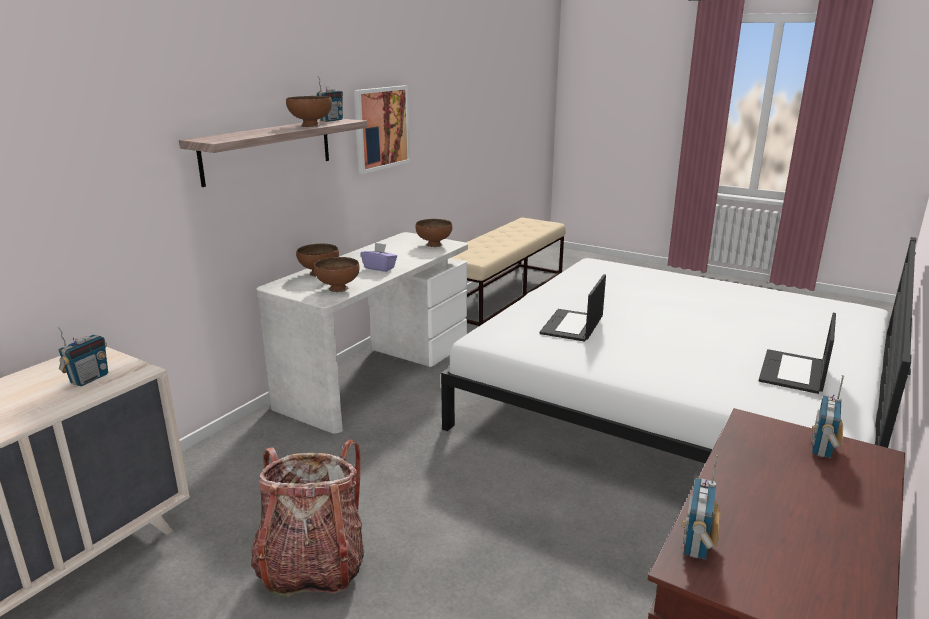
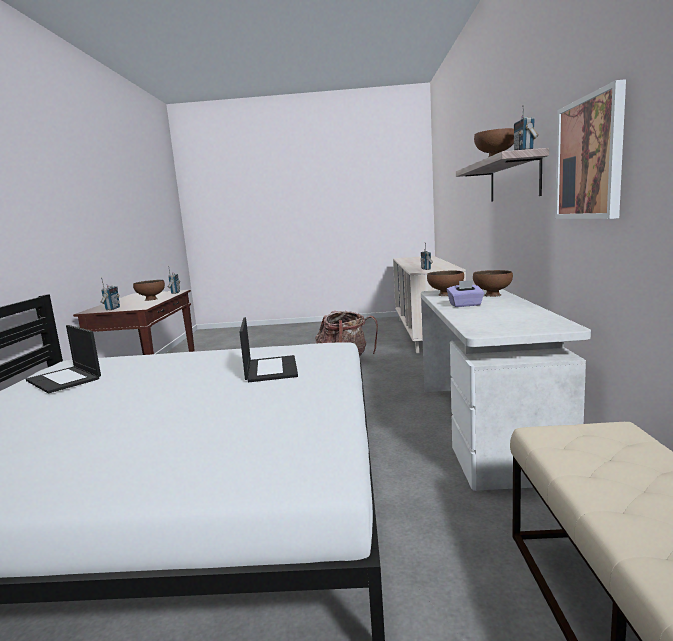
camera: 150 degrees right, 10 degrees down
brown bowl [416,219,452,247] -> brown bowl moved to [133,280,165,301]
laptop [759,313,836,394] -> laptop turned 135 degrees clockwise [26,325,101,393]

